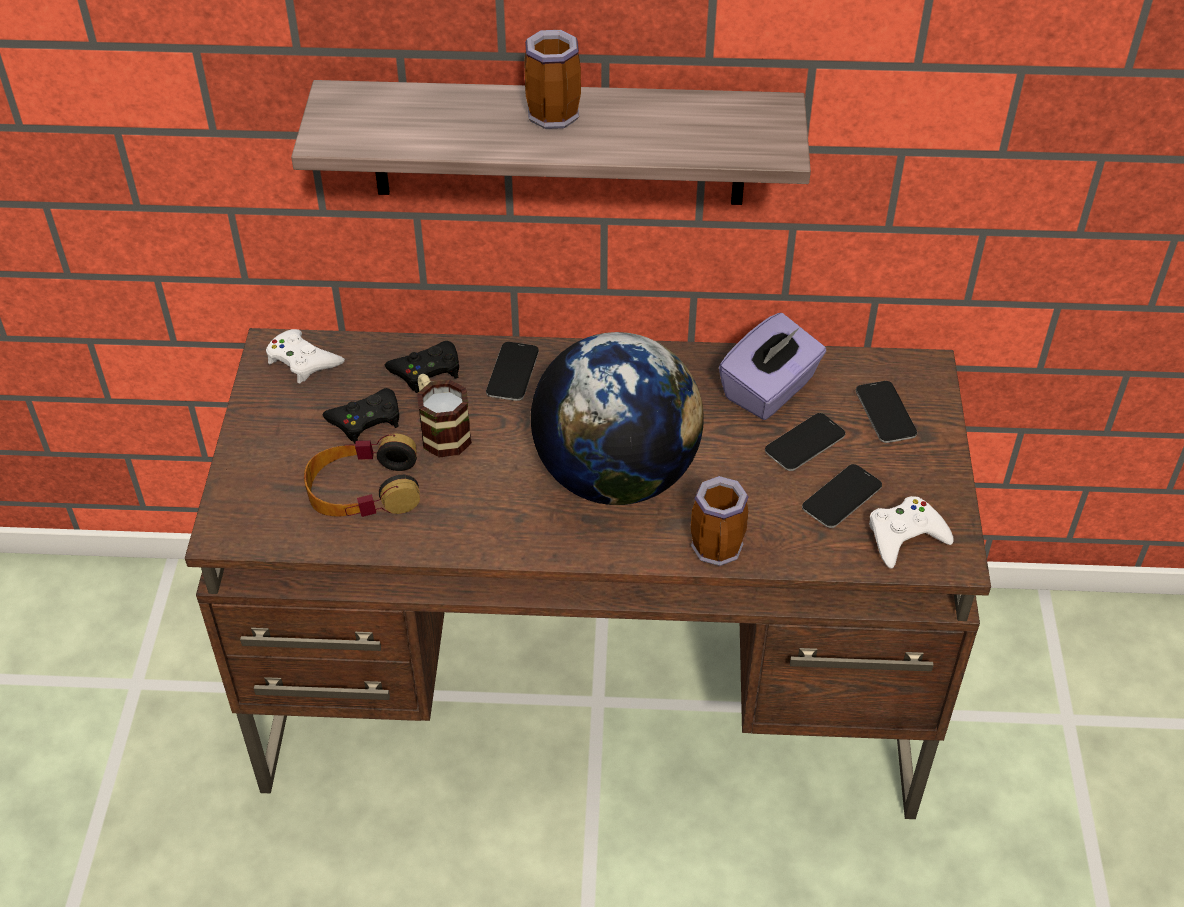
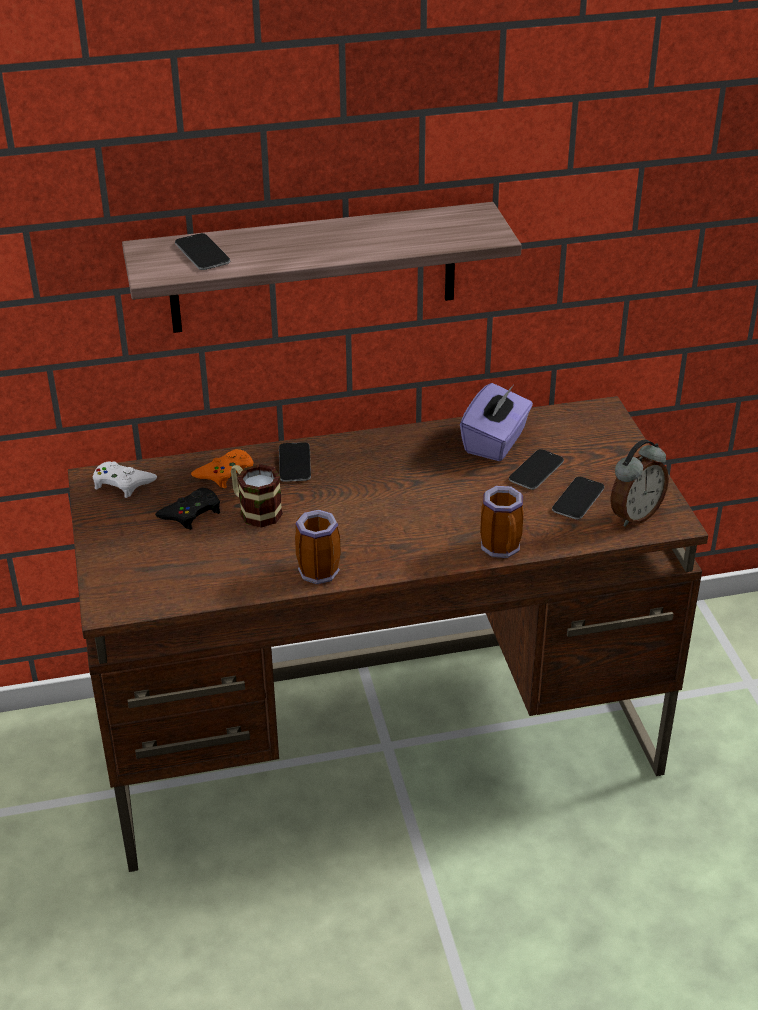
camera: 15 degrees left, 10 degrees down
headphones [304,434,420,517] -> none
black game controller [385,341,459,393] -> orange game controller [191,449,254,489]
mug [524,30,581,129] -> mug moved to [295,510,341,584]
globe [531,332,704,505] -> none
phone [856,381,917,443] -> phone moved to [175,233,230,270]
white game controller [869,496,953,568] -> alarm clock [610,440,669,527]

